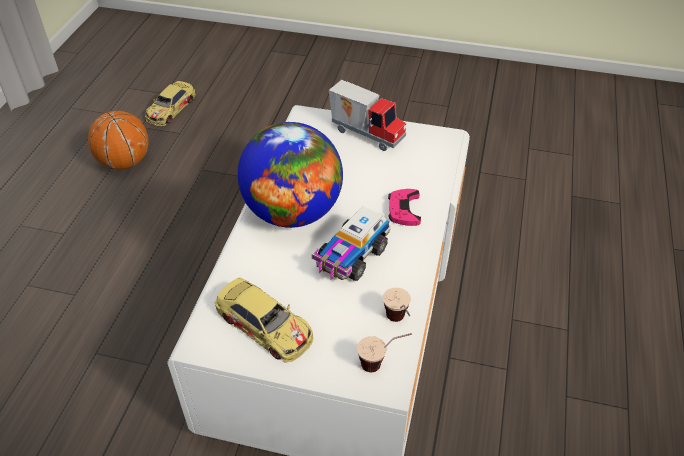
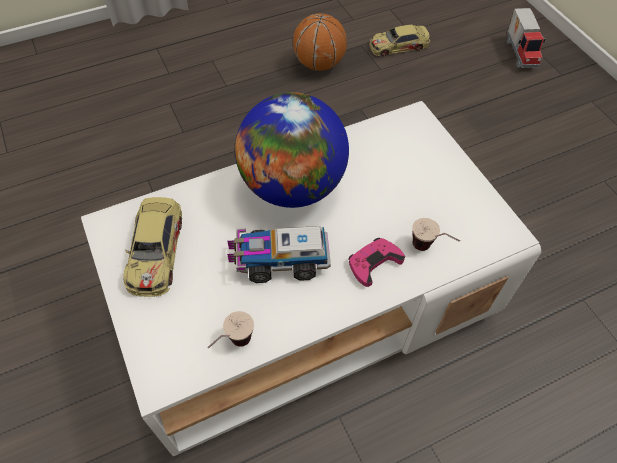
camera: 50 degrees right, 10 degrees up
toy truck [329,80,406,151] -> toy truck moved to [507,8,546,68]
cup [357,333,412,372] -> cup moved to [412,218,460,251]

